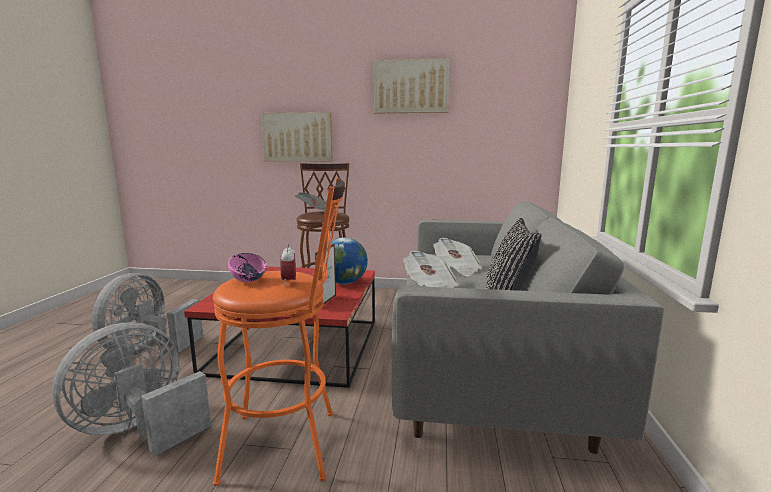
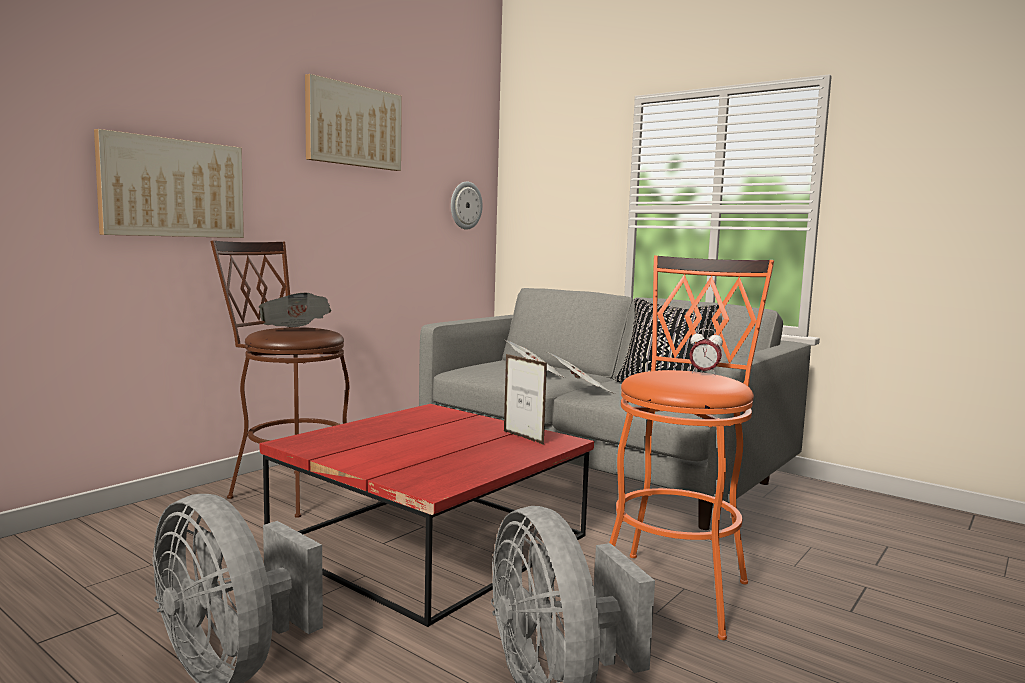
camera: 60 degrees left, 5 degrees down
pink bowl [228,253,267,282] -> none
globe [331,237,368,284] -> none
none -> wall clock [451,182,483,230]

